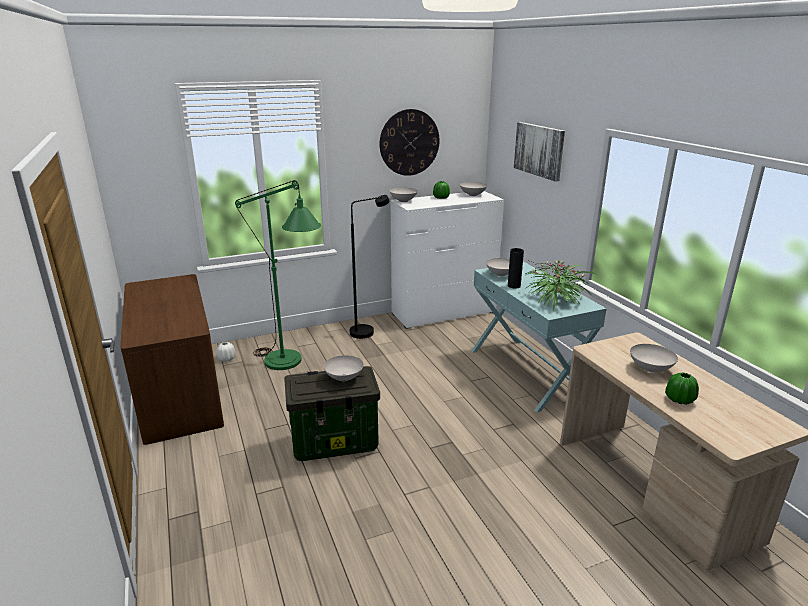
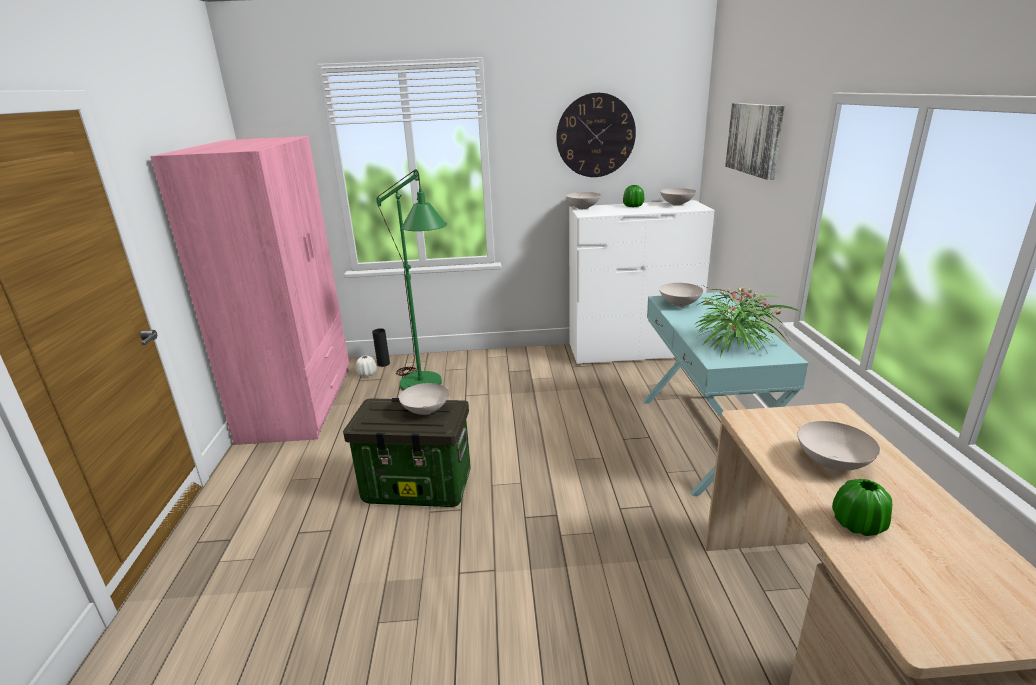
camera: 20 degrees right, 0 degrees up
brown desk [121,274,224,445] -> pink wardrobe [150,136,349,445]
black floor lamp [350,195,389,339] -> none
black vase [508,248,524,289] -> black vase moved to [372,328,390,367]

